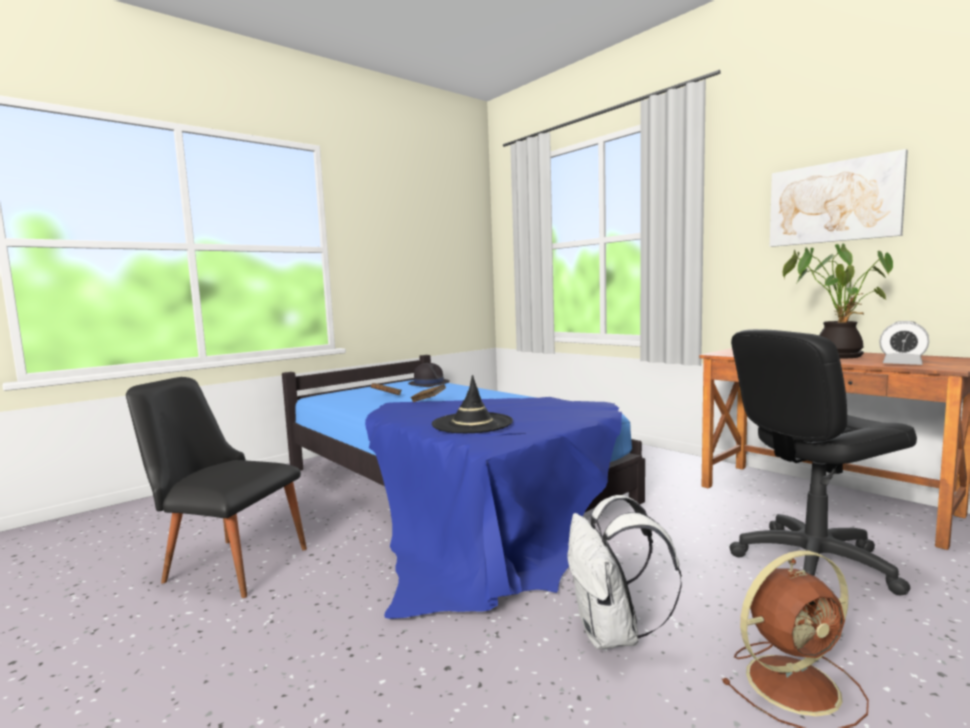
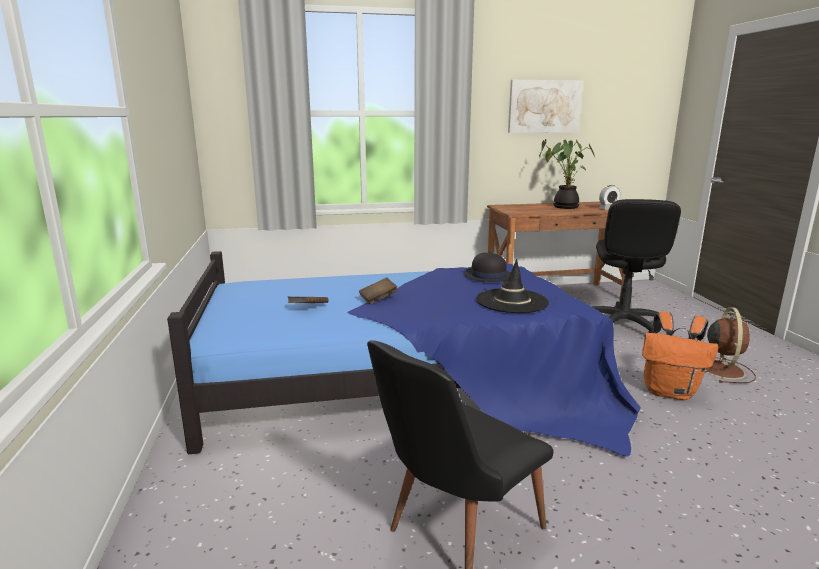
camera: 60 degrees left, 10 degrees up
black hat [408,363,450,387] -> black hat moved to [464,252,511,282]
white backpack [567,495,682,649] -> orange backpack [642,312,718,400]

